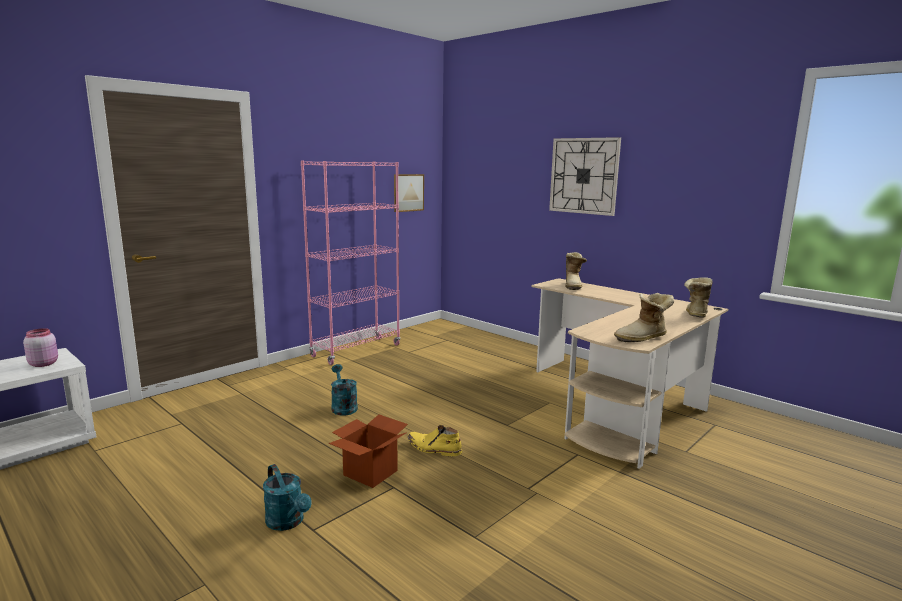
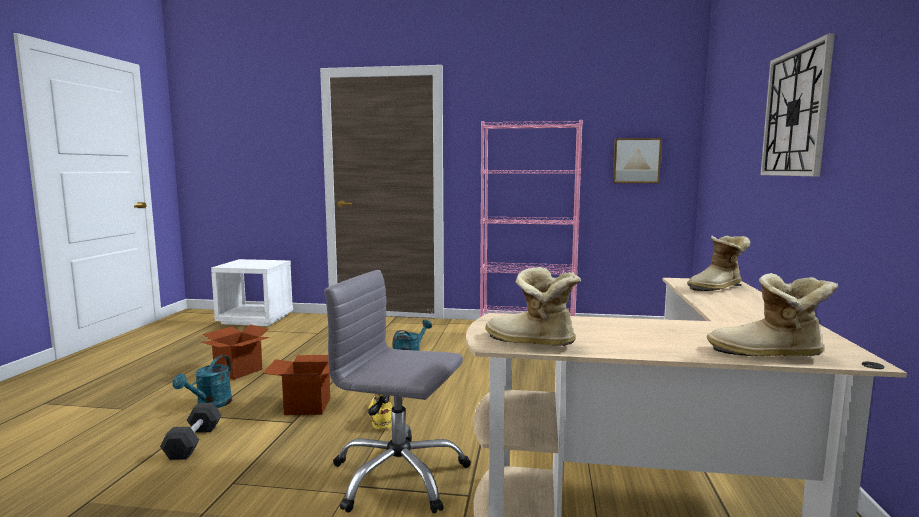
camera: 55 degrees right, 5 degrees down
pink jar [23,328,58,367] -> none
boot [684,277,713,318] -> boot turned 150 degrees counterclockwise [707,273,838,356]
none -> black dumbbell [160,403,222,460]
none -> cardboard box [201,324,270,380]
none -> grey office chair [324,270,471,513]

